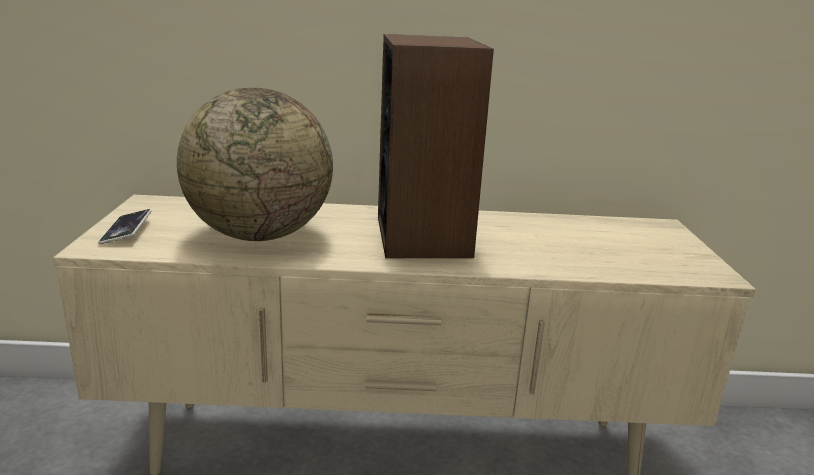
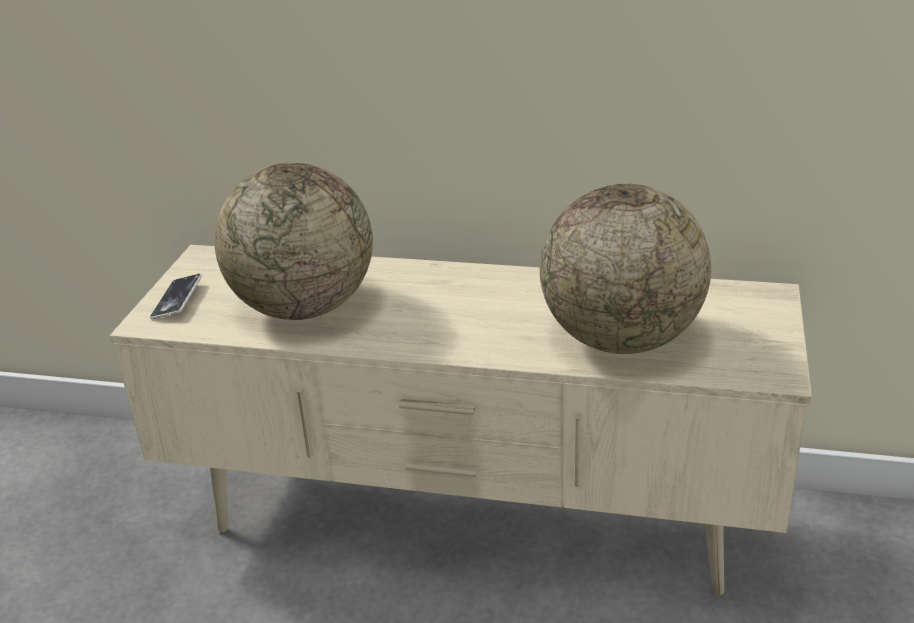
camera: 15 degrees right, 10 degrees up
speaker [378,34,494,258] -> none
none -> globe [540,184,711,354]

